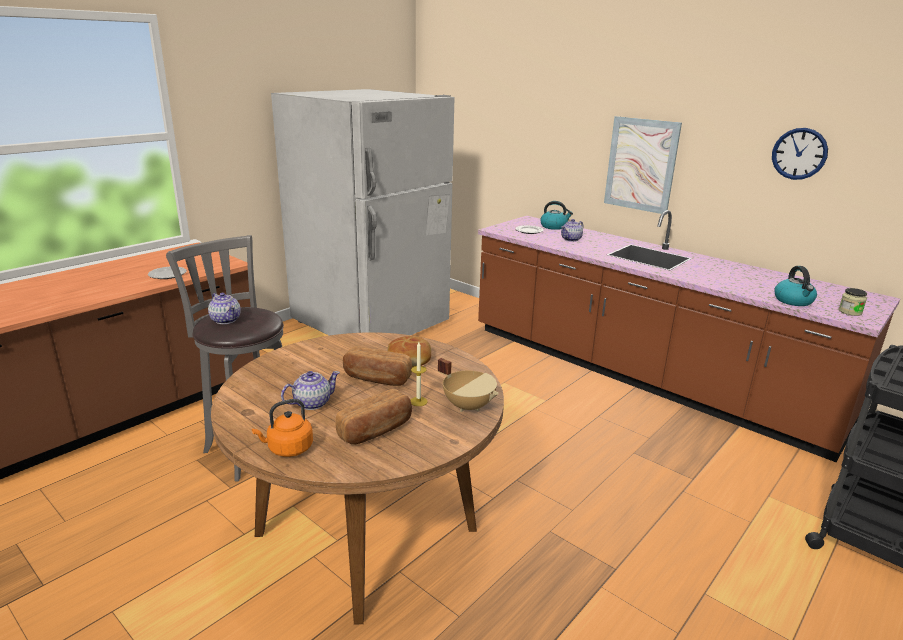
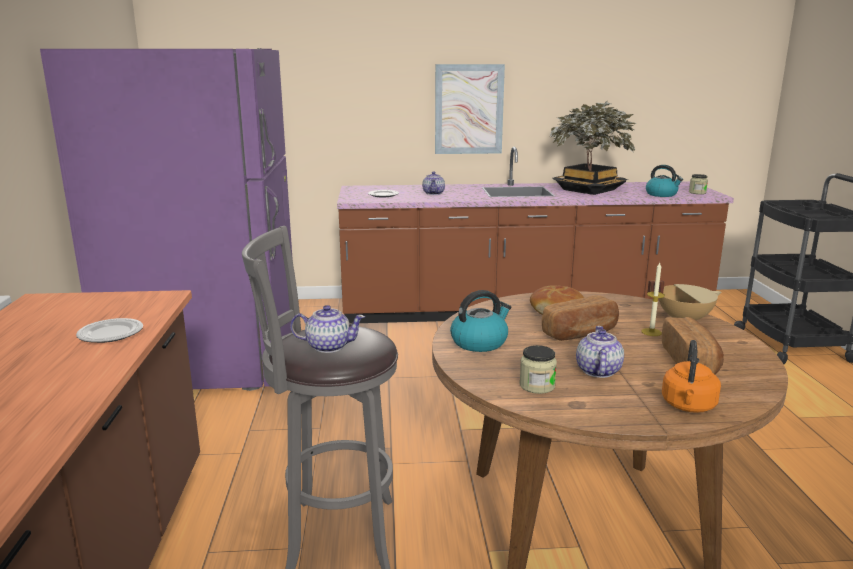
camera: 45 degrees left, 5 degrees down
white fridge [271,89,455,336] -> purple fridge [40,48,293,391]
kettle [540,201,573,230] -> kettle moved to [450,290,512,352]
wall clock [772,128,828,180] -> none
none -> jar [519,345,557,394]
none -> potted plant [550,101,637,195]

